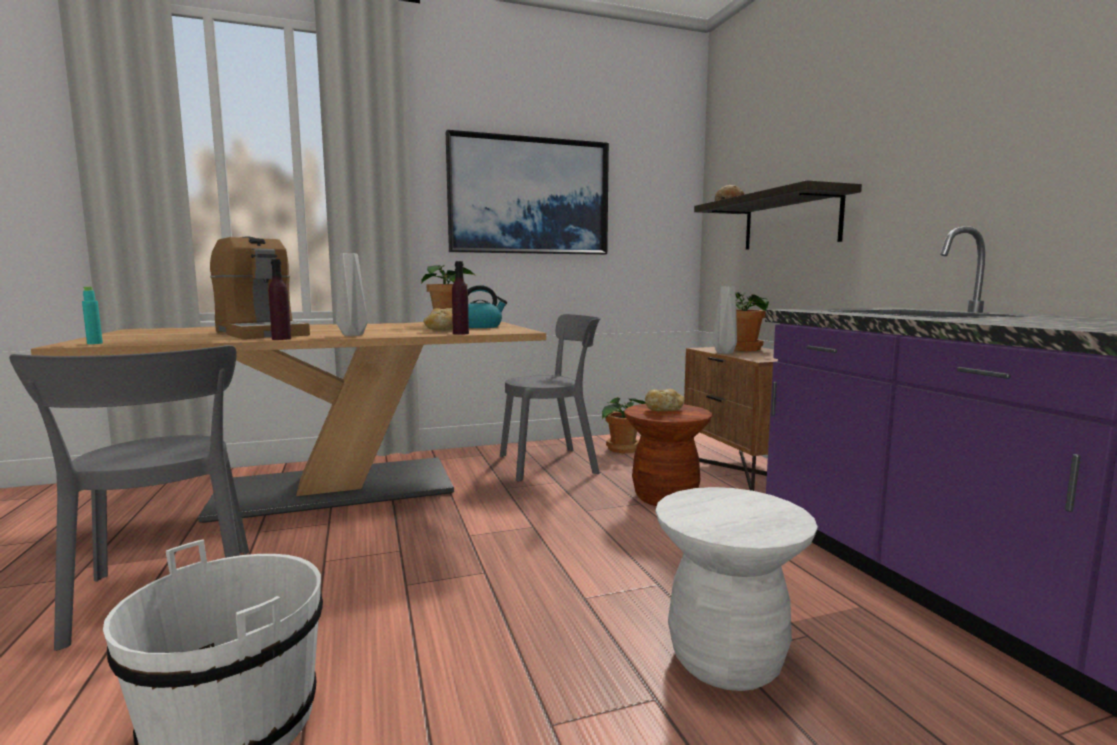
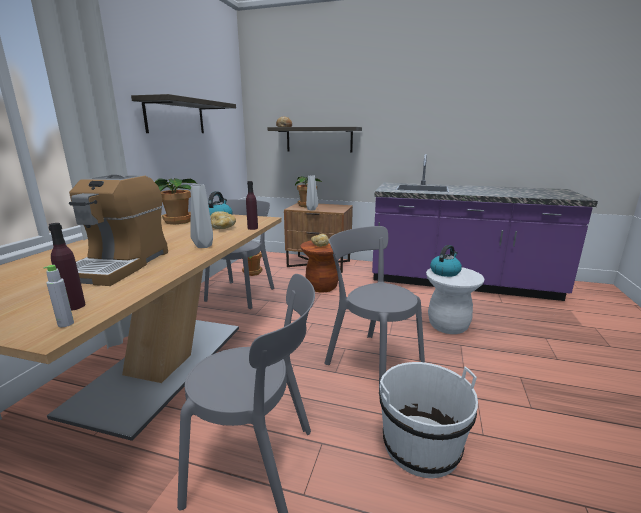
camera: 55 degrees left, 10 degrees up
turquoise bottle [82,287,103,344] -> grey bottle [43,265,74,327]
coffee machine [210,237,310,339] -> coffee machine turned 105 degrees clockwise [69,174,168,286]
purple bottle [269,259,291,340] -> purple bottle moved to [49,223,86,311]
picture [446,130,609,255] -> shelf [131,94,236,133]
none -> grey chair [324,226,425,393]
none -> kettle [430,245,462,277]

